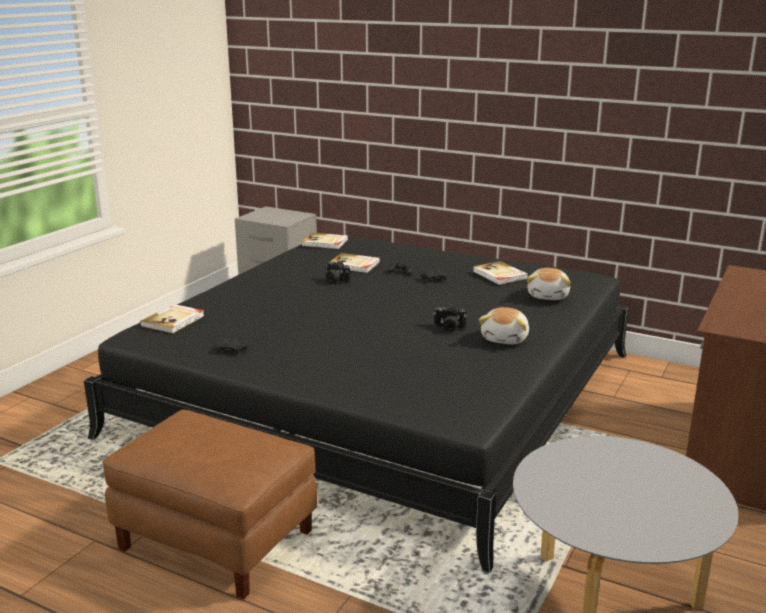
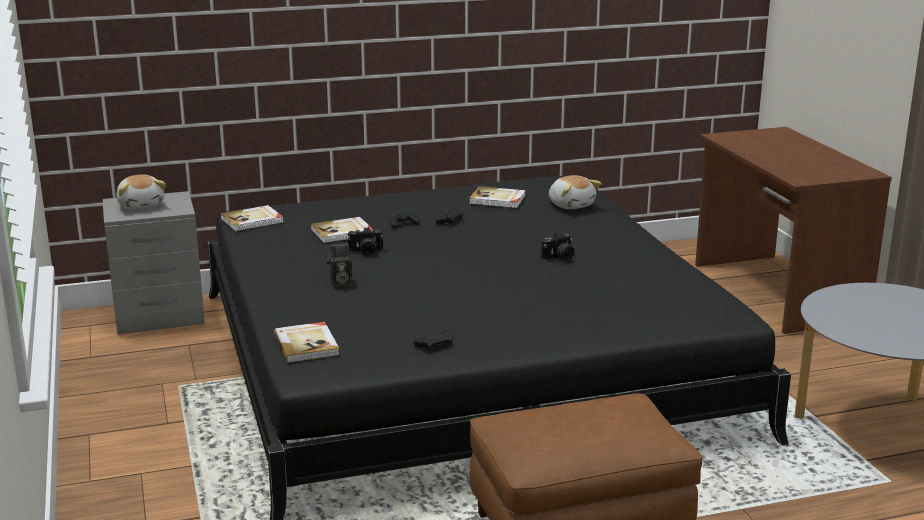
camera: 45 degrees left, 0 degrees up
plush toy [479,307,529,344] -> plush toy moved to [116,174,166,210]
none -> camera [326,242,352,287]

